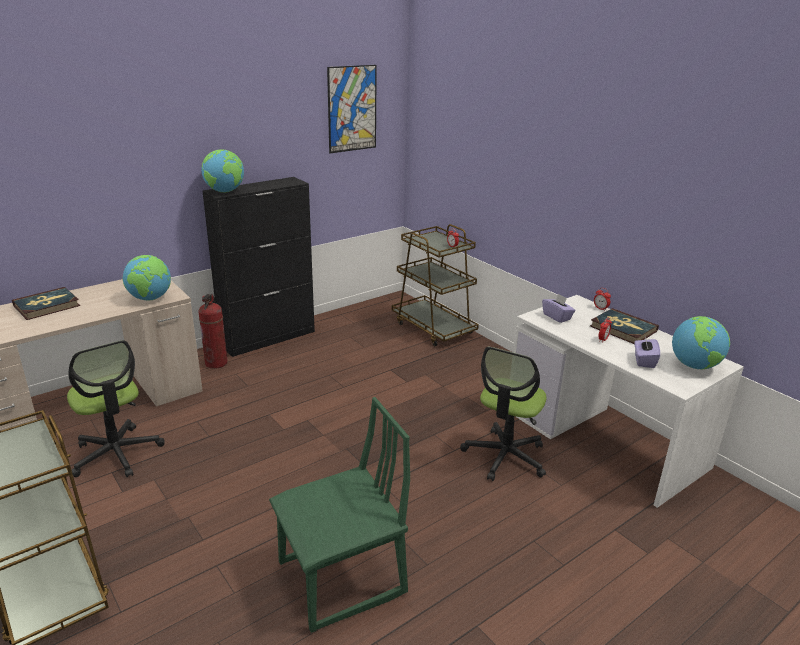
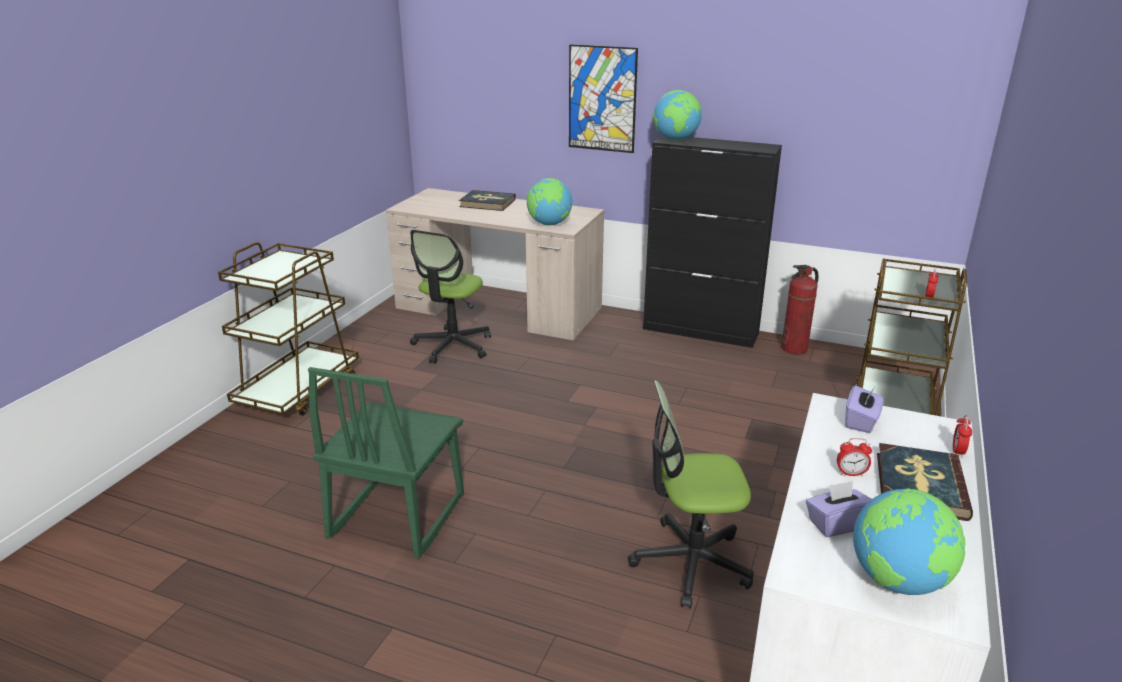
camera: 60 degrees right, 0 degrees up
fire extinguisher [198,294,228,369] -> fire extinguisher moved to [781,265,819,355]
green chair [269,397,410,633] -> green chair turned 75 degrees clockwise [308,367,464,559]
picture [327,65,377,153] -> picture moved to [569,44,638,153]

